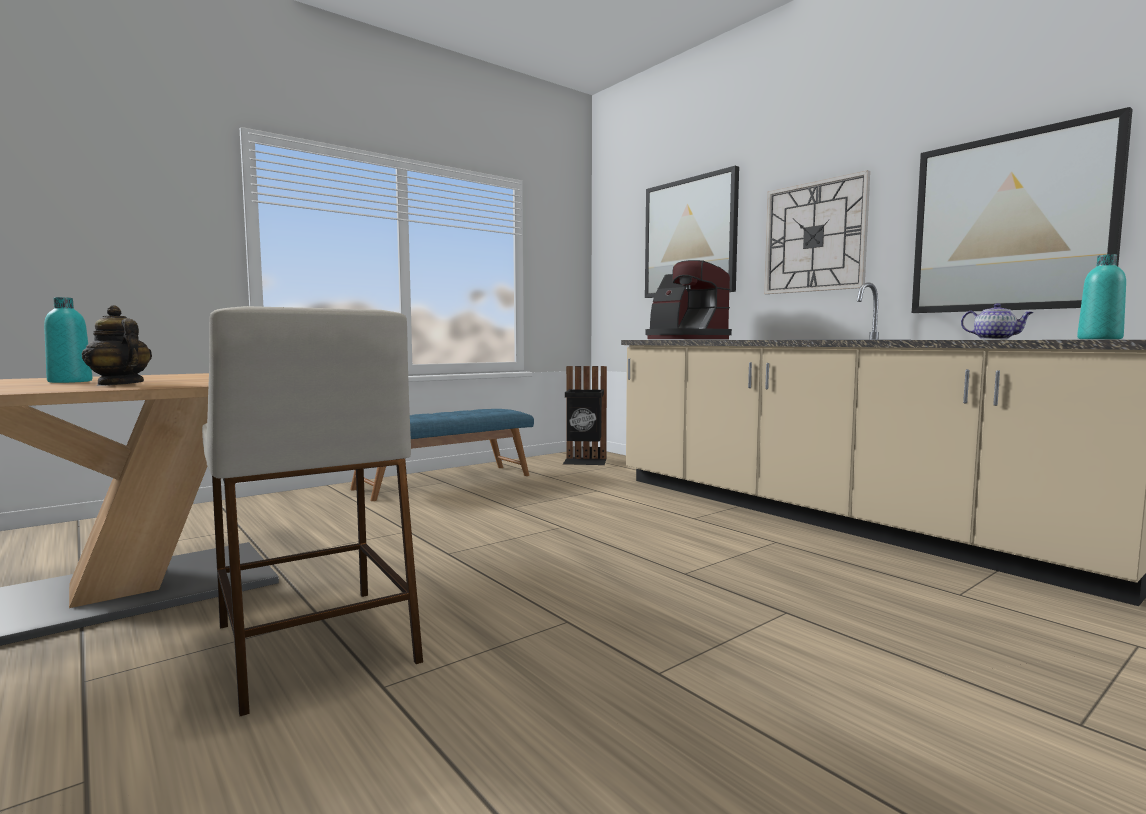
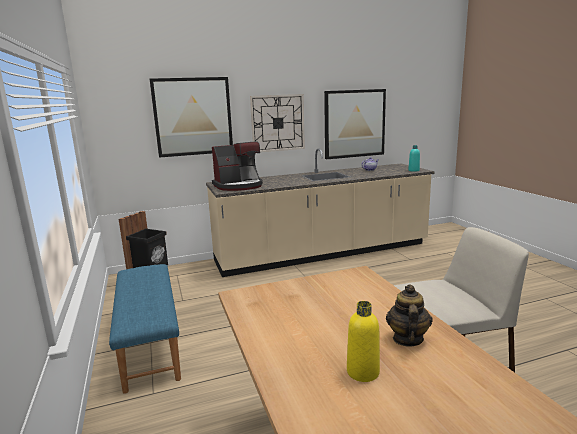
camera: 70 degrees left, 10 degrees up
turquoise bottle [44,297,92,383] -> yellow bottle [347,301,380,382]
teapot [82,305,152,386] -> teapot turned 135 degrees clockwise [386,284,433,347]

